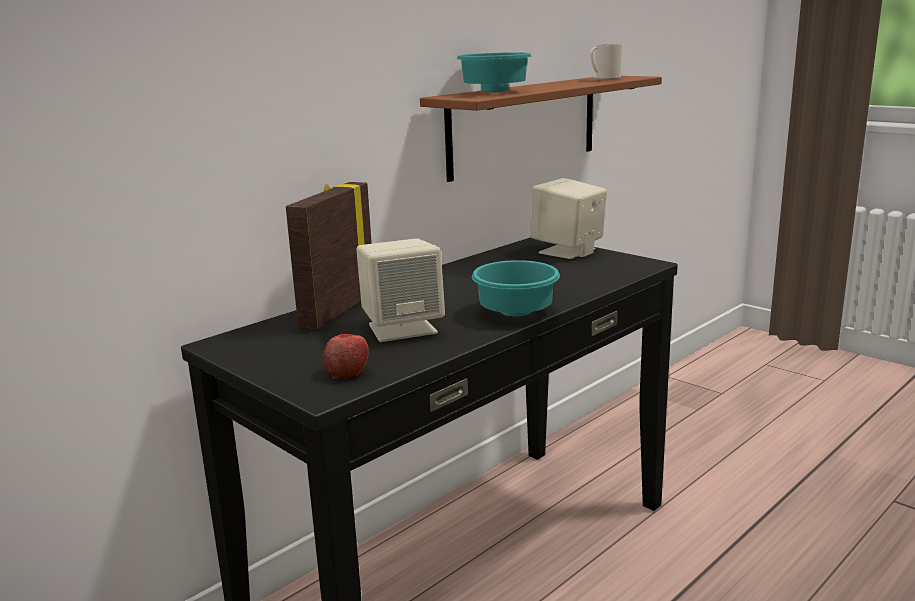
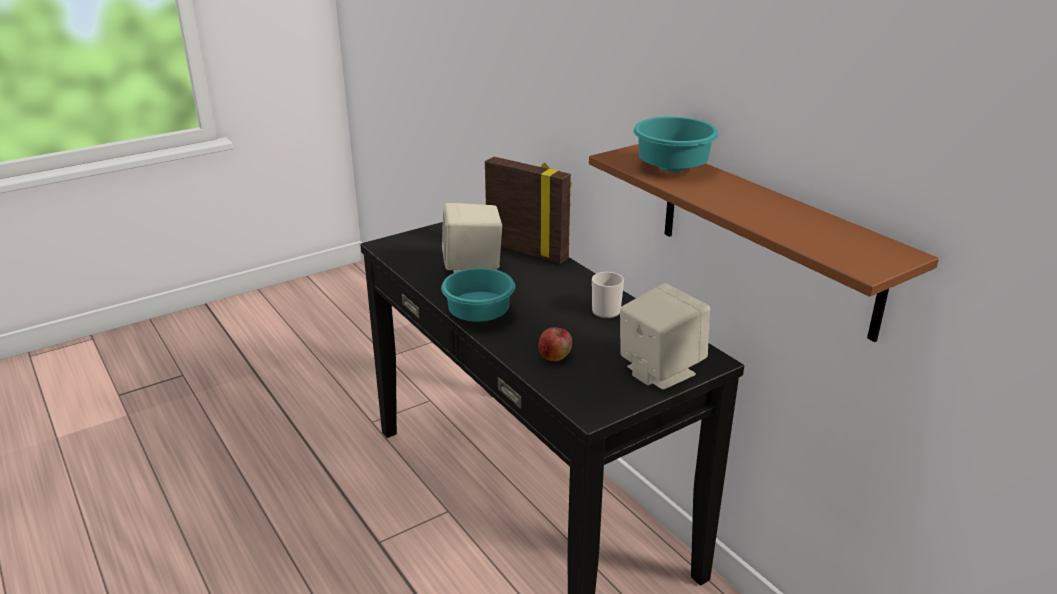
camera: 100 degrees right, 10 degrees up
apple [323,334,369,380] -> apple moved to [538,327,572,362]
mug [590,44,623,80] -> mug moved to [592,272,624,318]

